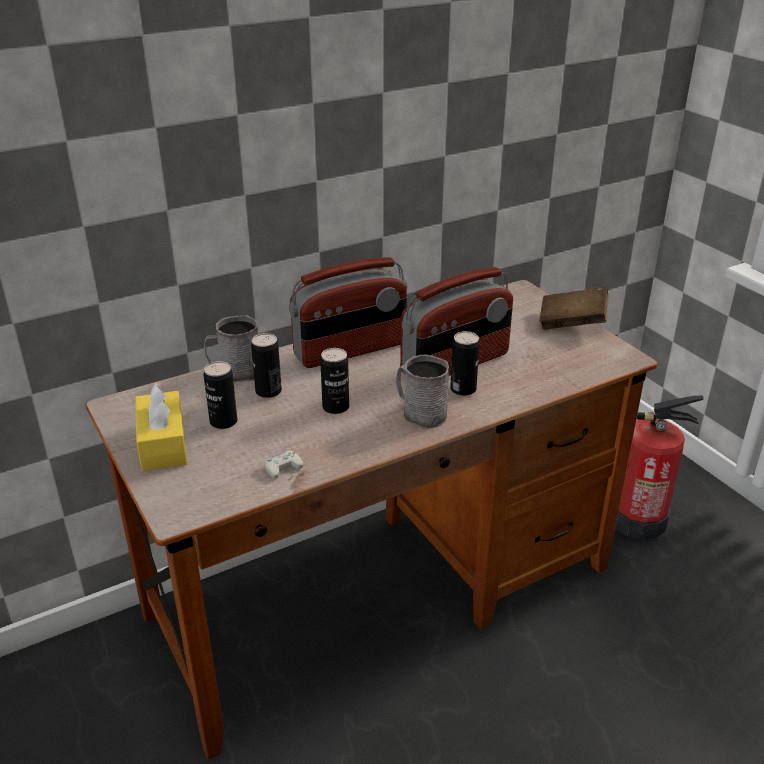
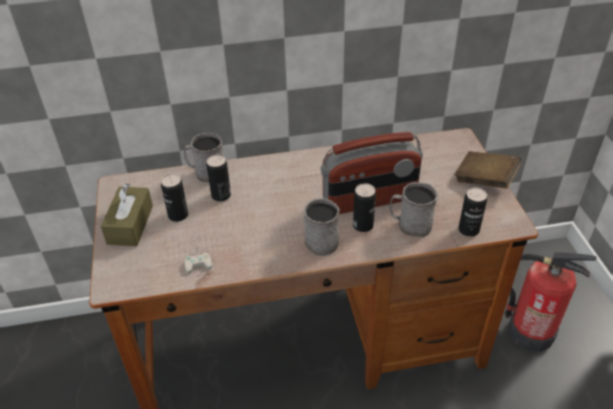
camera: 20 degrees right, 10 degrees up
yellow tissue box [135,383,187,471] -> brown tissue box [101,183,153,246]
radio [289,257,407,368] -> none
can [320,348,349,414] -> can moved to [458,187,487,237]
none -> grey mug [389,182,438,237]

